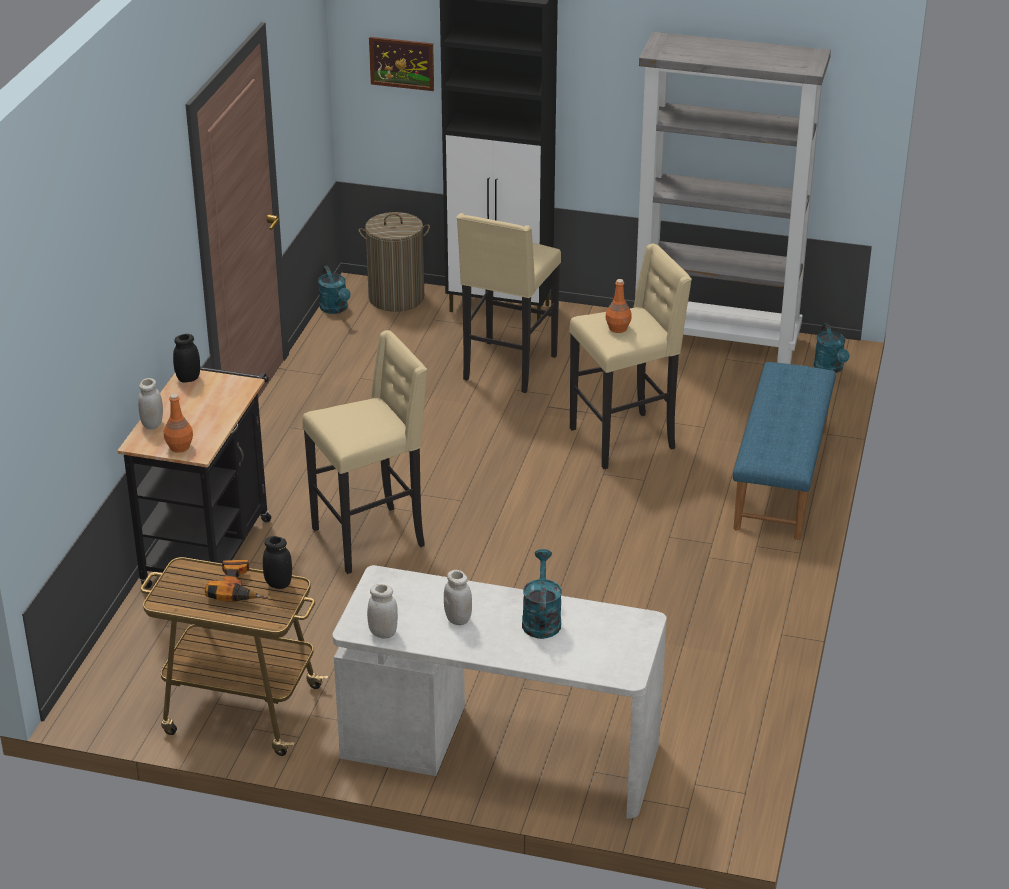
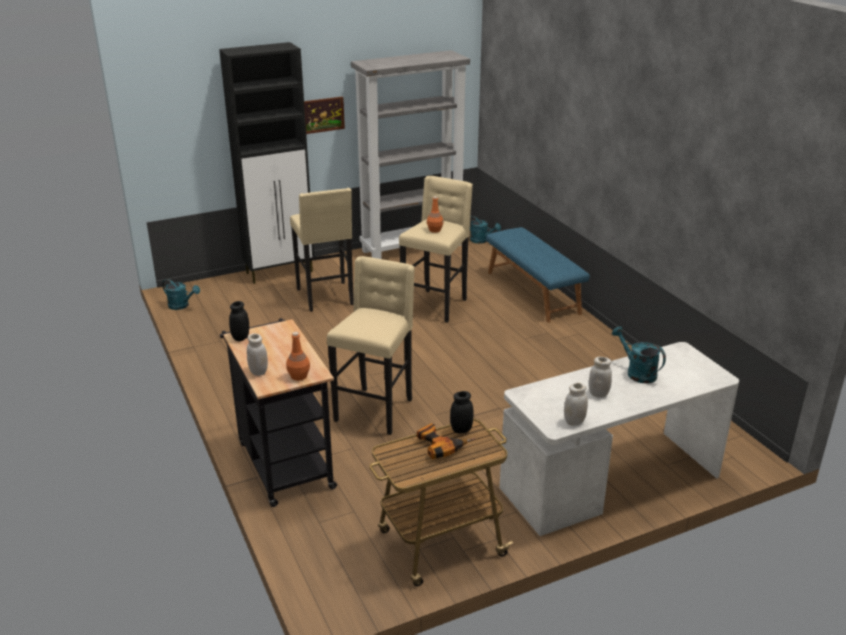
camera: 40 degrees left, 5 degrees down
laundry basket [359,212,430,312] -> none
picture [369,37,434,91] -> picture moved to [304,96,345,134]

